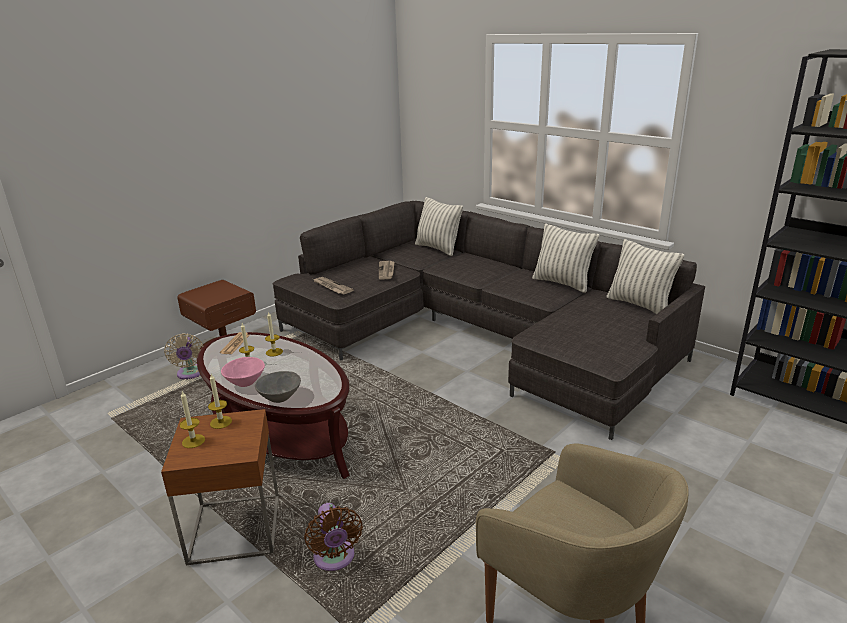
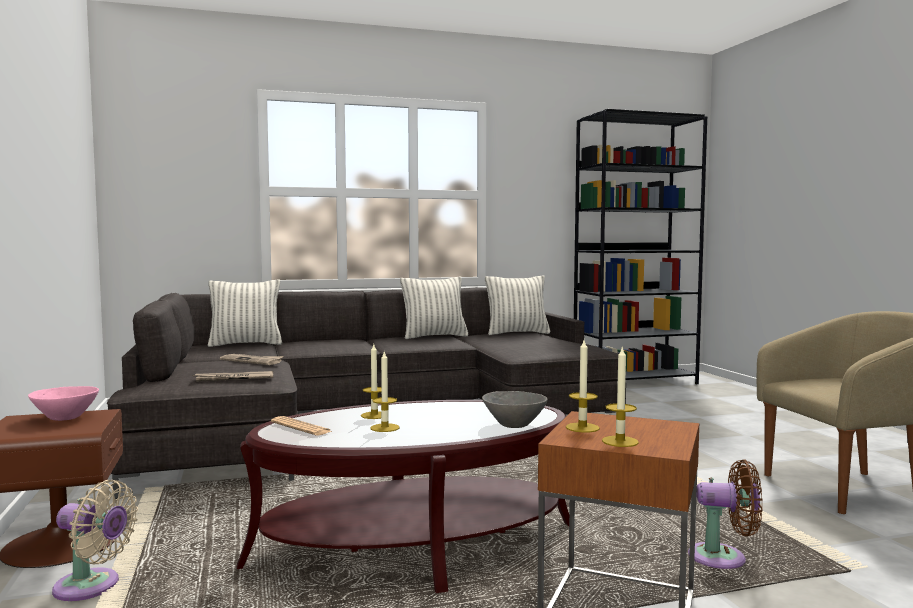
camera: 60 degrees left, 20 degrees down
pink bowl [221,357,265,387] -> pink bowl moved to [28,386,99,421]

